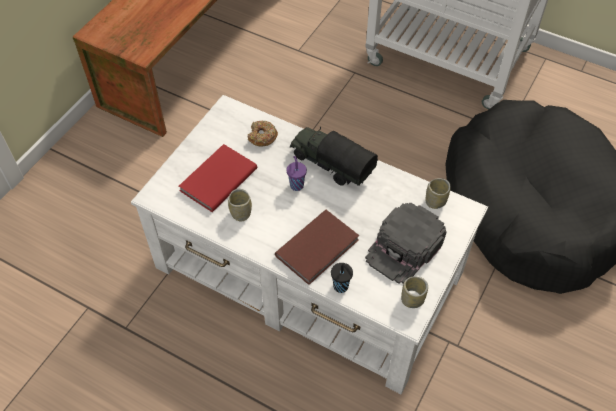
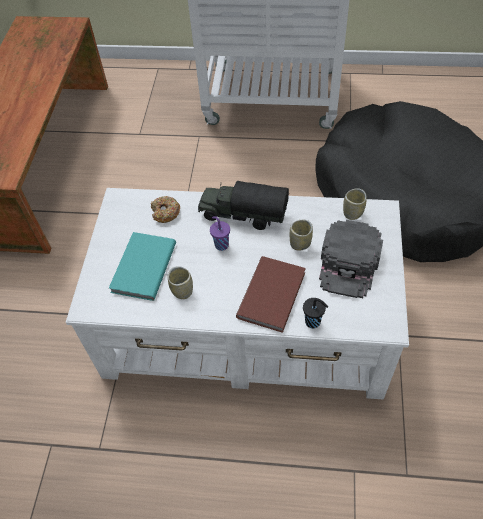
camera: 20 degrees left, 0 degrees up
red book [179,144,257,212] -> turquoise book [109,232,176,301]
cup [401,277,428,308] -> cup moved to [290,220,313,251]

